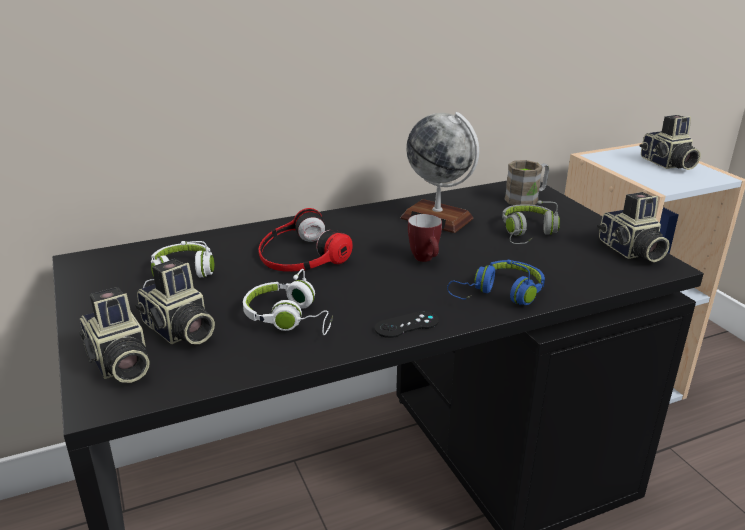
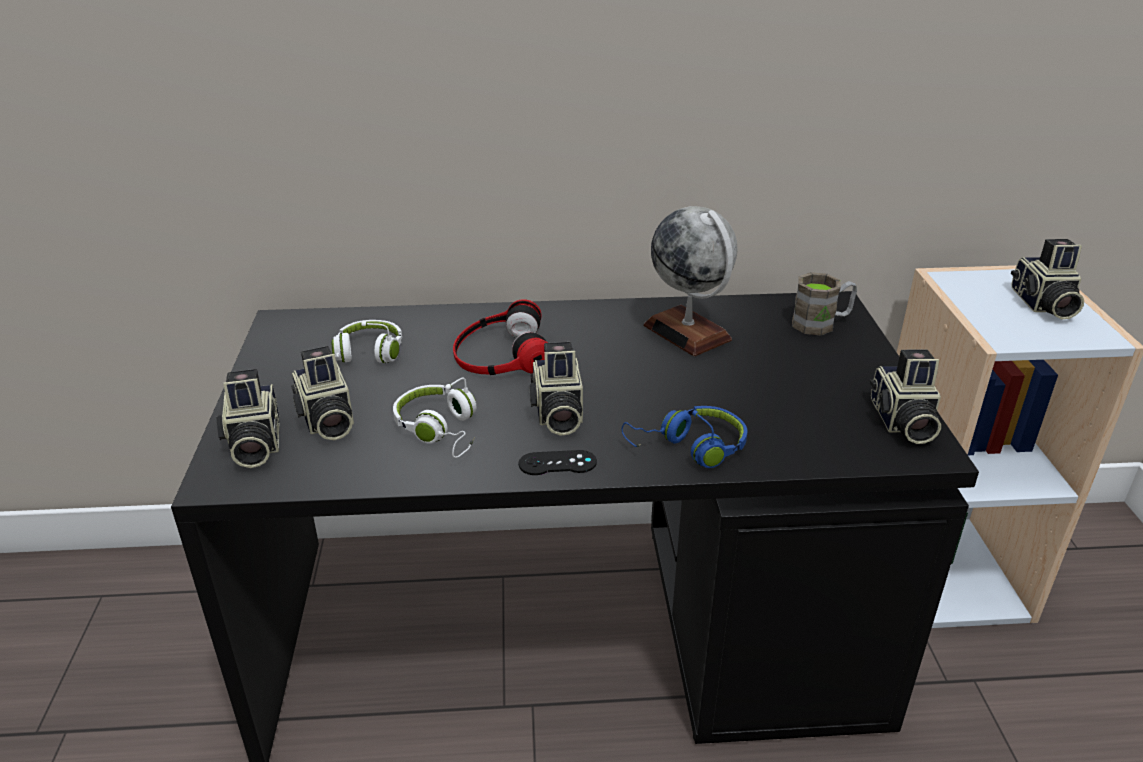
camera: 20 degrees right, 5 degrees up
mug [408,214,442,262] -> none
grey headphones [502,200,560,244] -> none
none -> camera [529,342,583,436]

